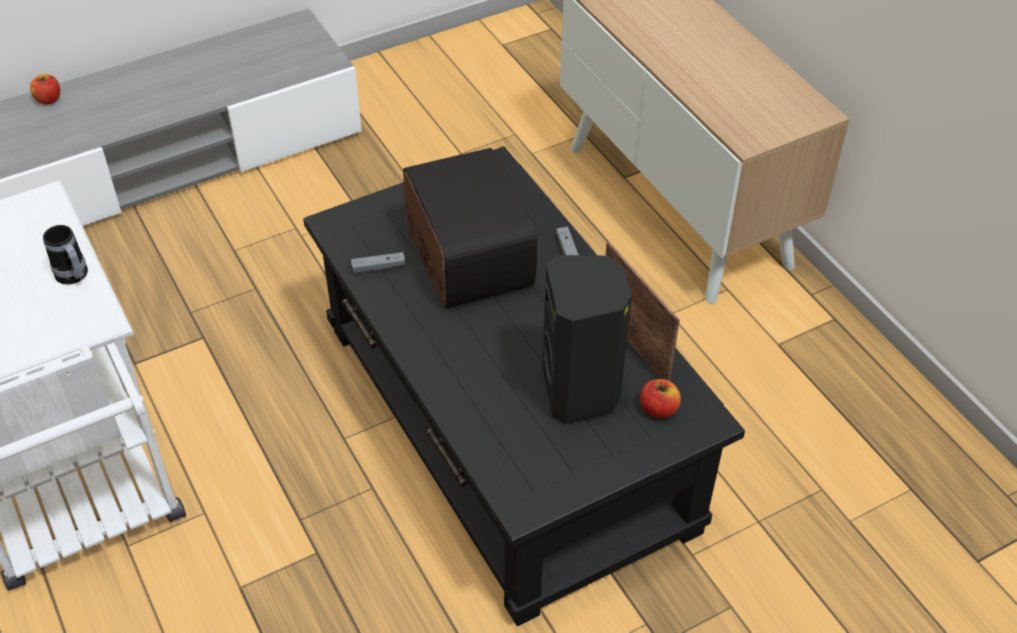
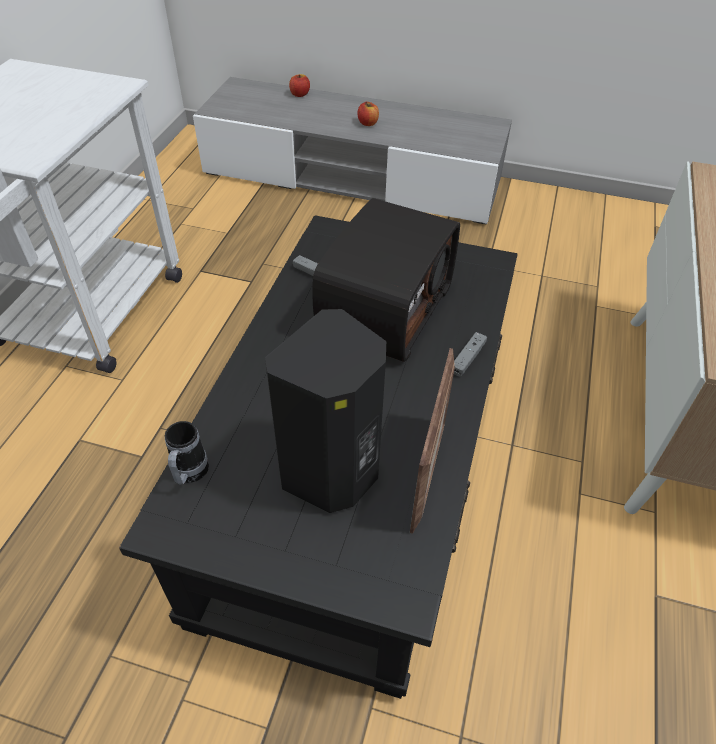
camera: 45 degrees right, 0 degrees up
mug [43,225,88,285] -> mug moved to [165,421,209,485]
apple [640,379,681,418] -> apple moved to [357,102,379,126]

